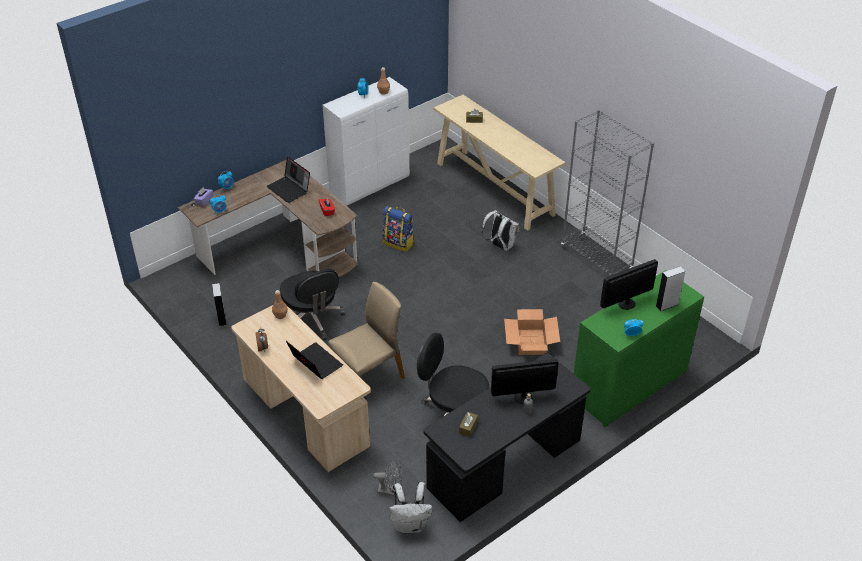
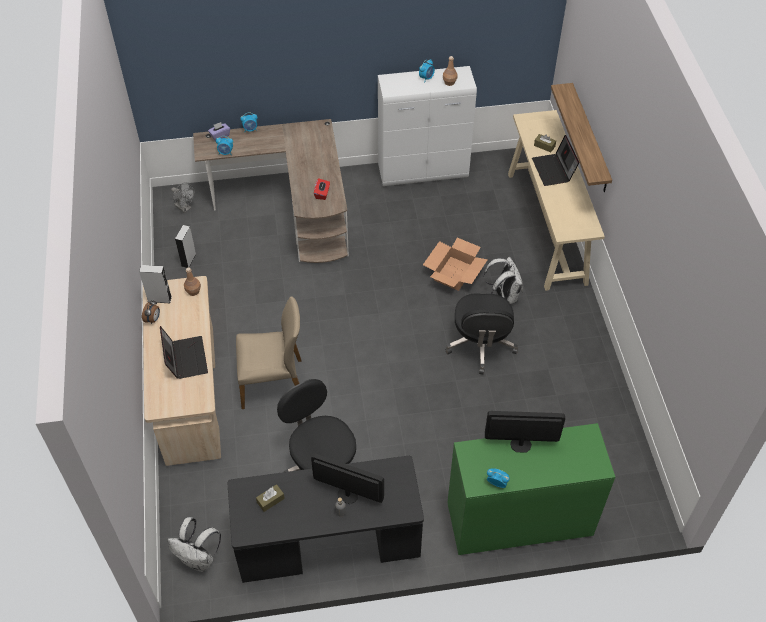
camera: 30 degrees right, 10 degrees up
laptop [266,157,310,203] -> laptop moved to [532,135,579,186]
black office chair [280,269,345,341] -> black office chair moved to [446,293,518,375]
grey fan [373,460,402,496] -> grey fan moved to [171,182,195,213]
backpack [382,206,414,252] -> none
cardboard box [504,309,560,355] -> cardboard box moved to [423,238,488,291]
grey bookcase [561,110,654,275] -> none
grey speaker [656,266,685,312] -> grey speaker moved to [139,265,172,303]
none -> shelf [551,83,612,192]

